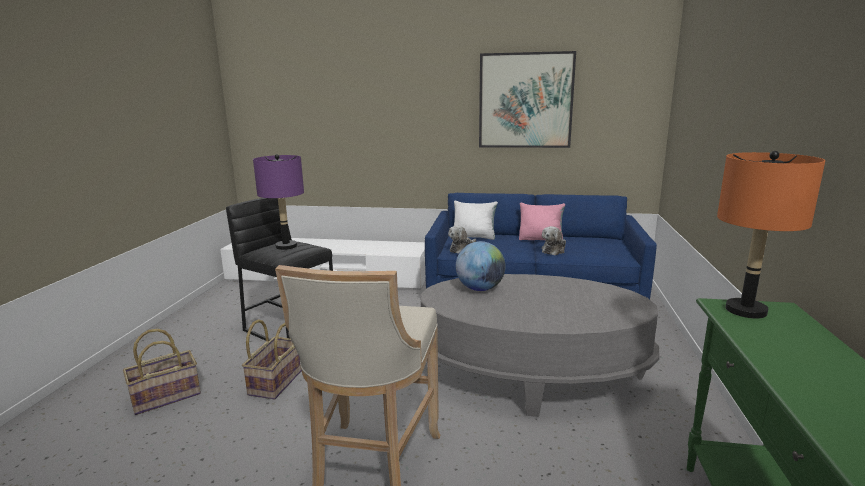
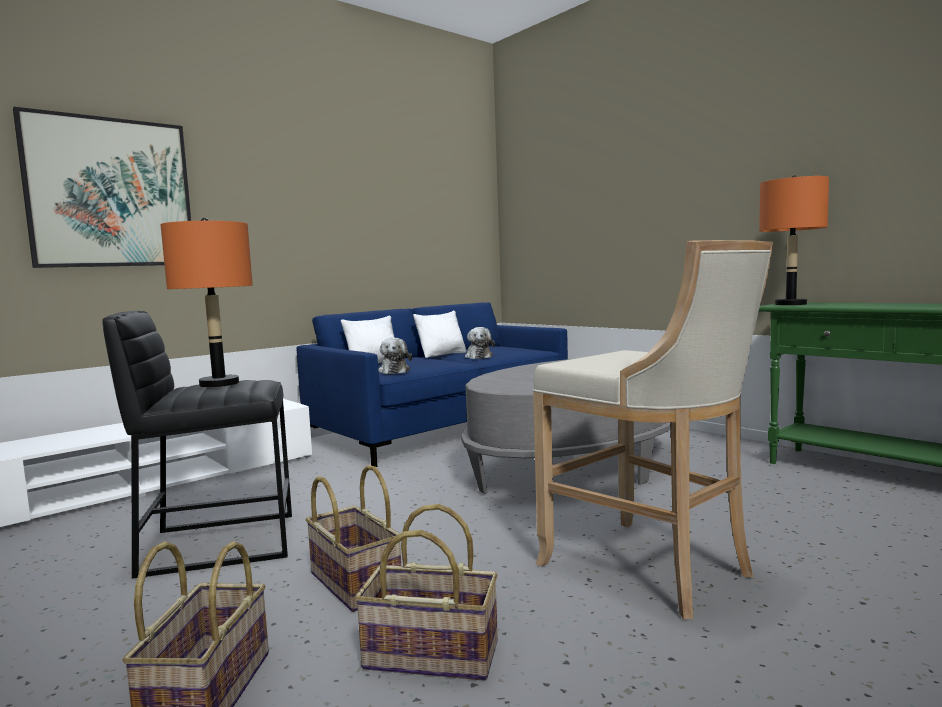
camera: 50 degrees left, 10 degrees down
purple table lamp [253,154,304,250] -> orange table lamp [160,218,253,387]
globe [456,241,505,291] -> none
picture [479,51,576,148] -> picture moved to [13,107,191,268]
pink pillow [519,203,565,240] -> white pillow [413,311,467,358]
none -> basket [355,504,498,681]

